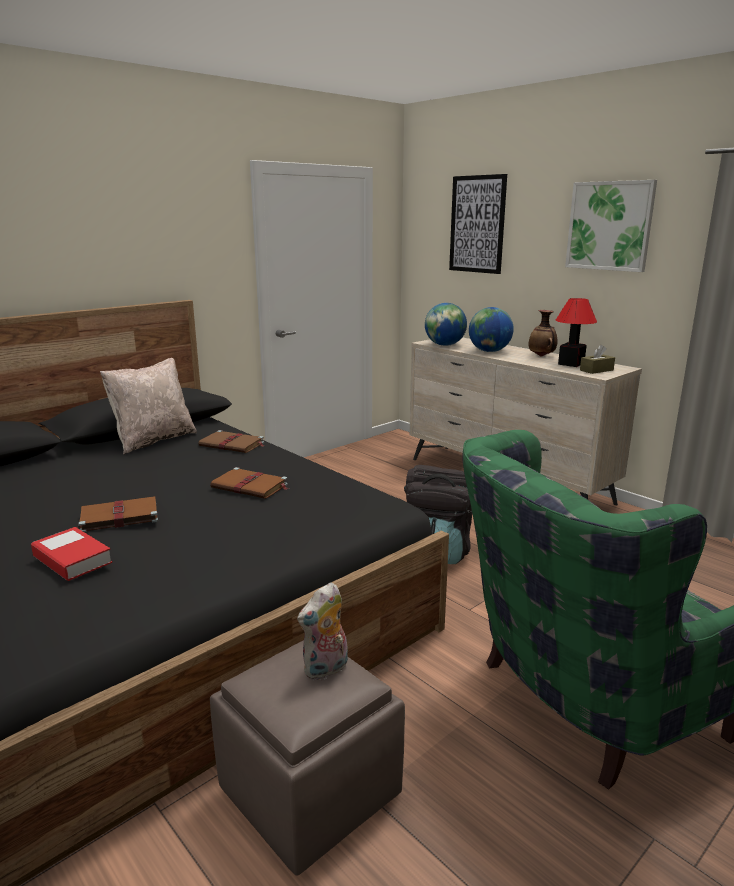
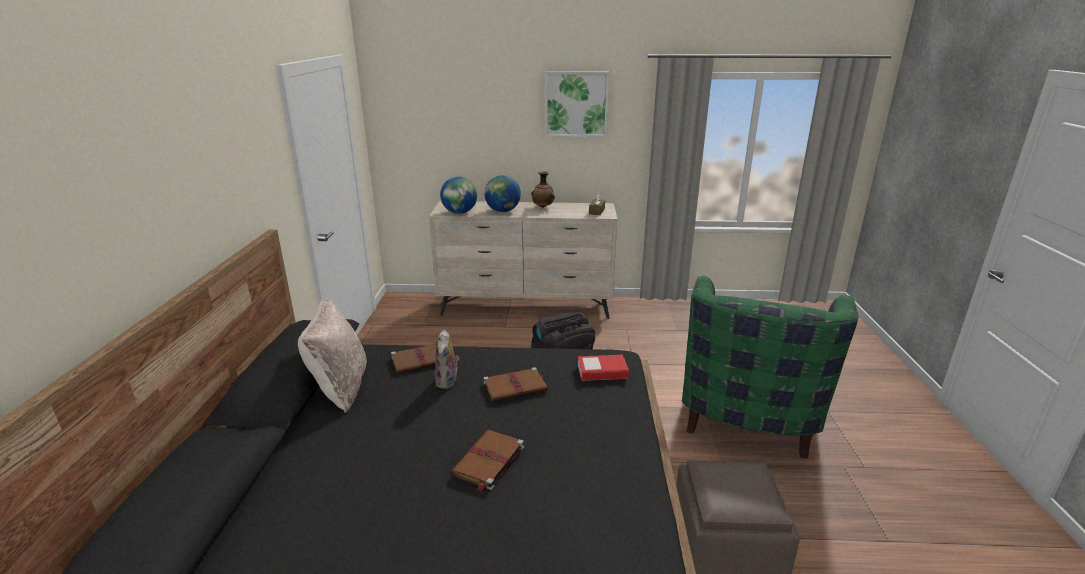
camera: 45 degrees left, 5 degrees up
book [31,527,112,581] -> book moved to [578,355,629,381]
plush toy [297,582,348,680] -> plush toy moved to [435,330,460,389]
picture [449,174,507,274] -> none
table lamp [556,298,597,367] -> none

